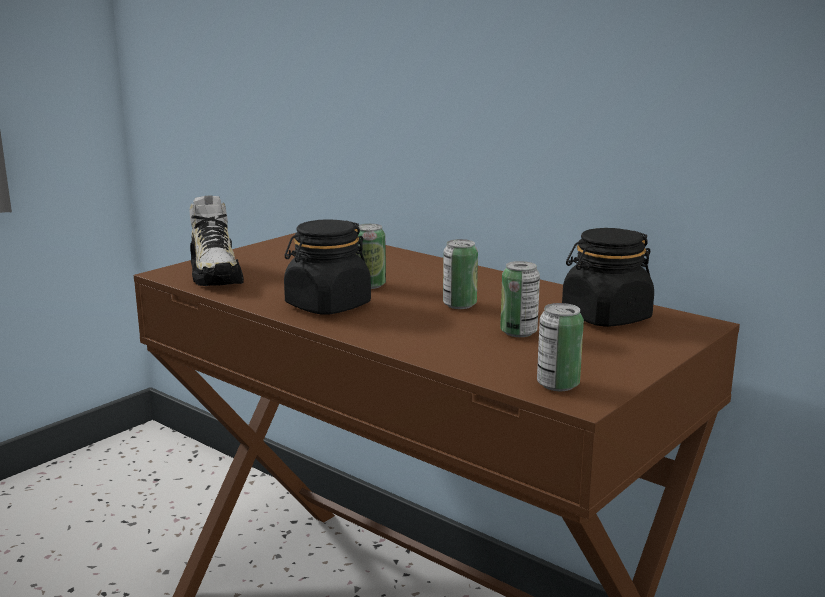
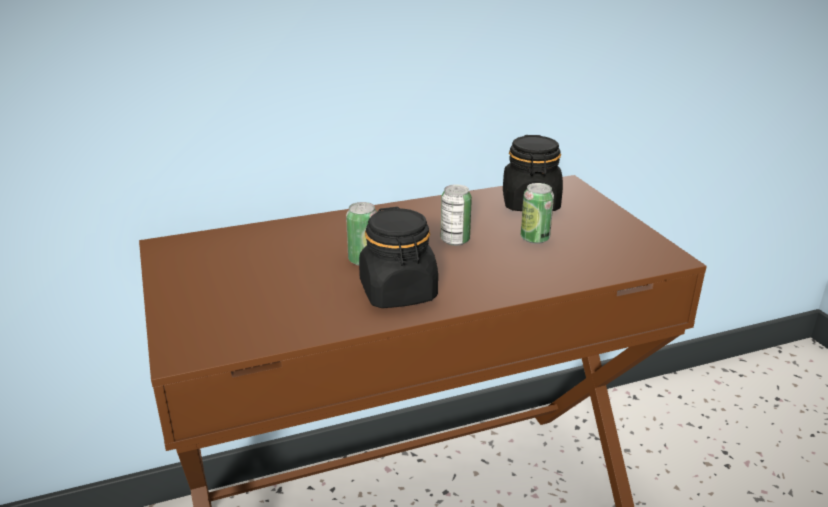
camera: 60 degrees left, 10 degrees up
shoe [189,195,244,286] -> none
can [537,303,584,391] -> none

